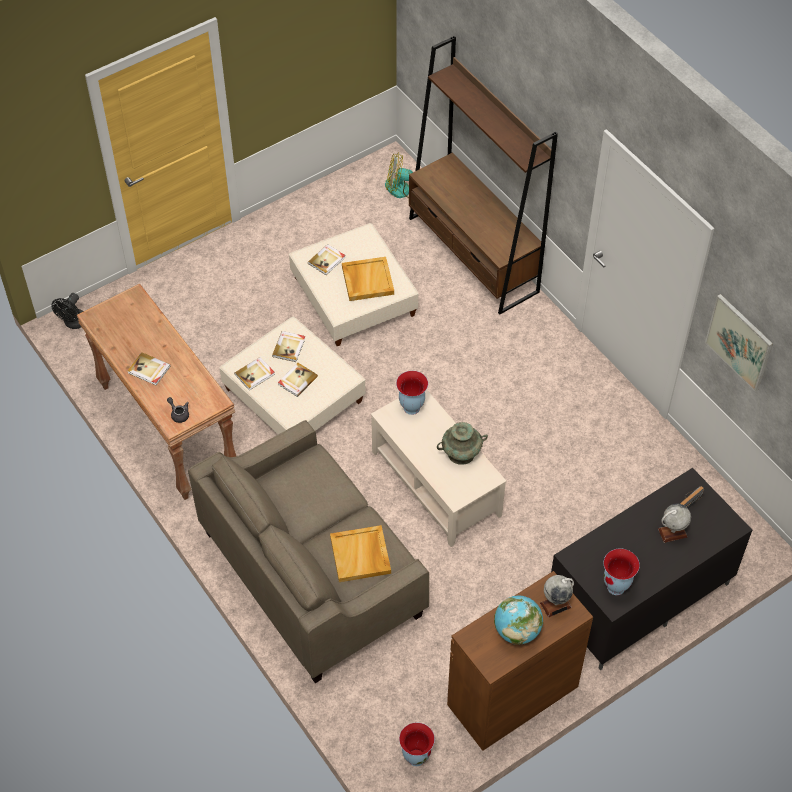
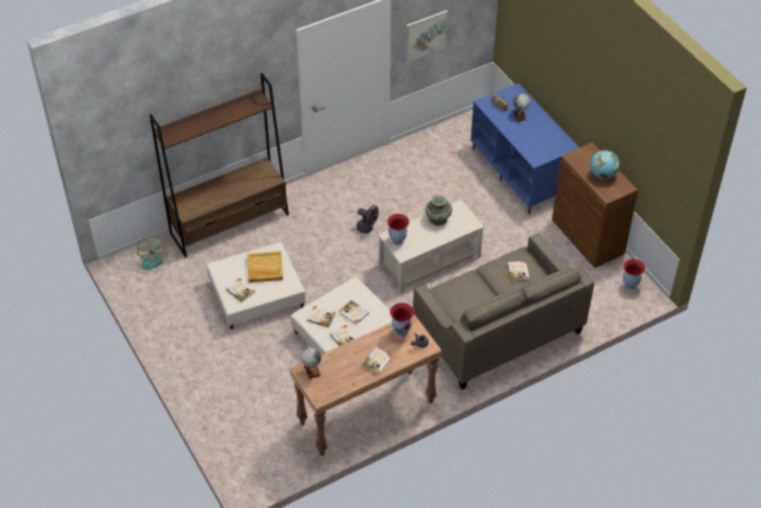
camera: 85 degrees left, 5 degrees down
black fan [51,293,83,329] -> black fan moved to [357,205,379,233]
beige tray [330,525,391,582] -> book [507,261,530,282]
globe [540,575,574,618] -> globe moved to [302,346,321,379]
black tv stand [551,468,752,670] -> blue tv stand [471,83,580,214]
vase [604,549,640,595] -> vase moved to [390,303,414,337]

